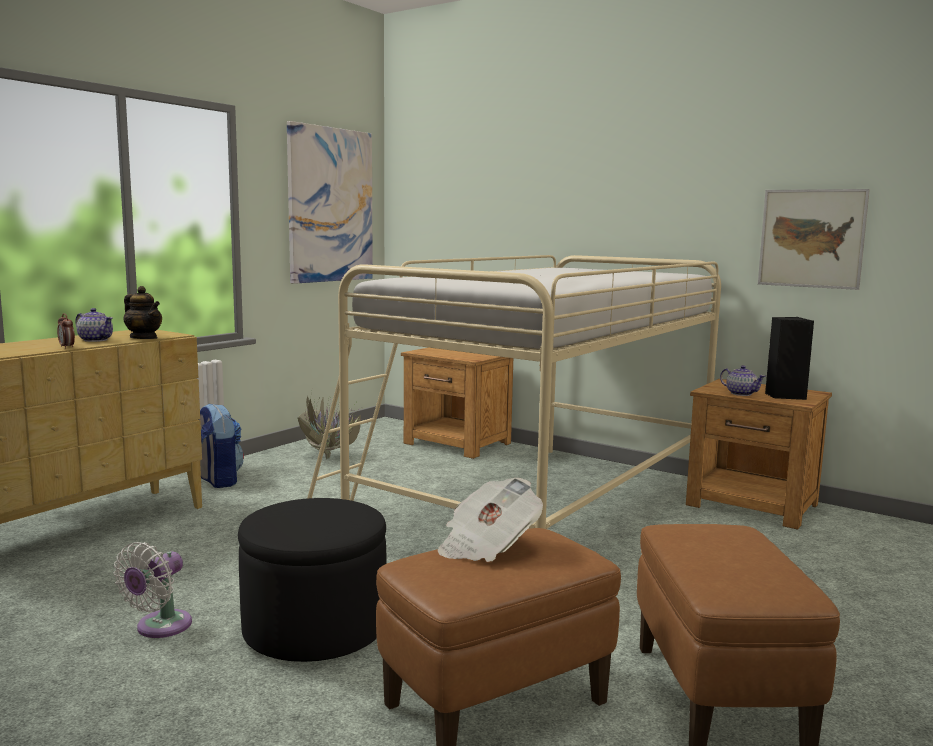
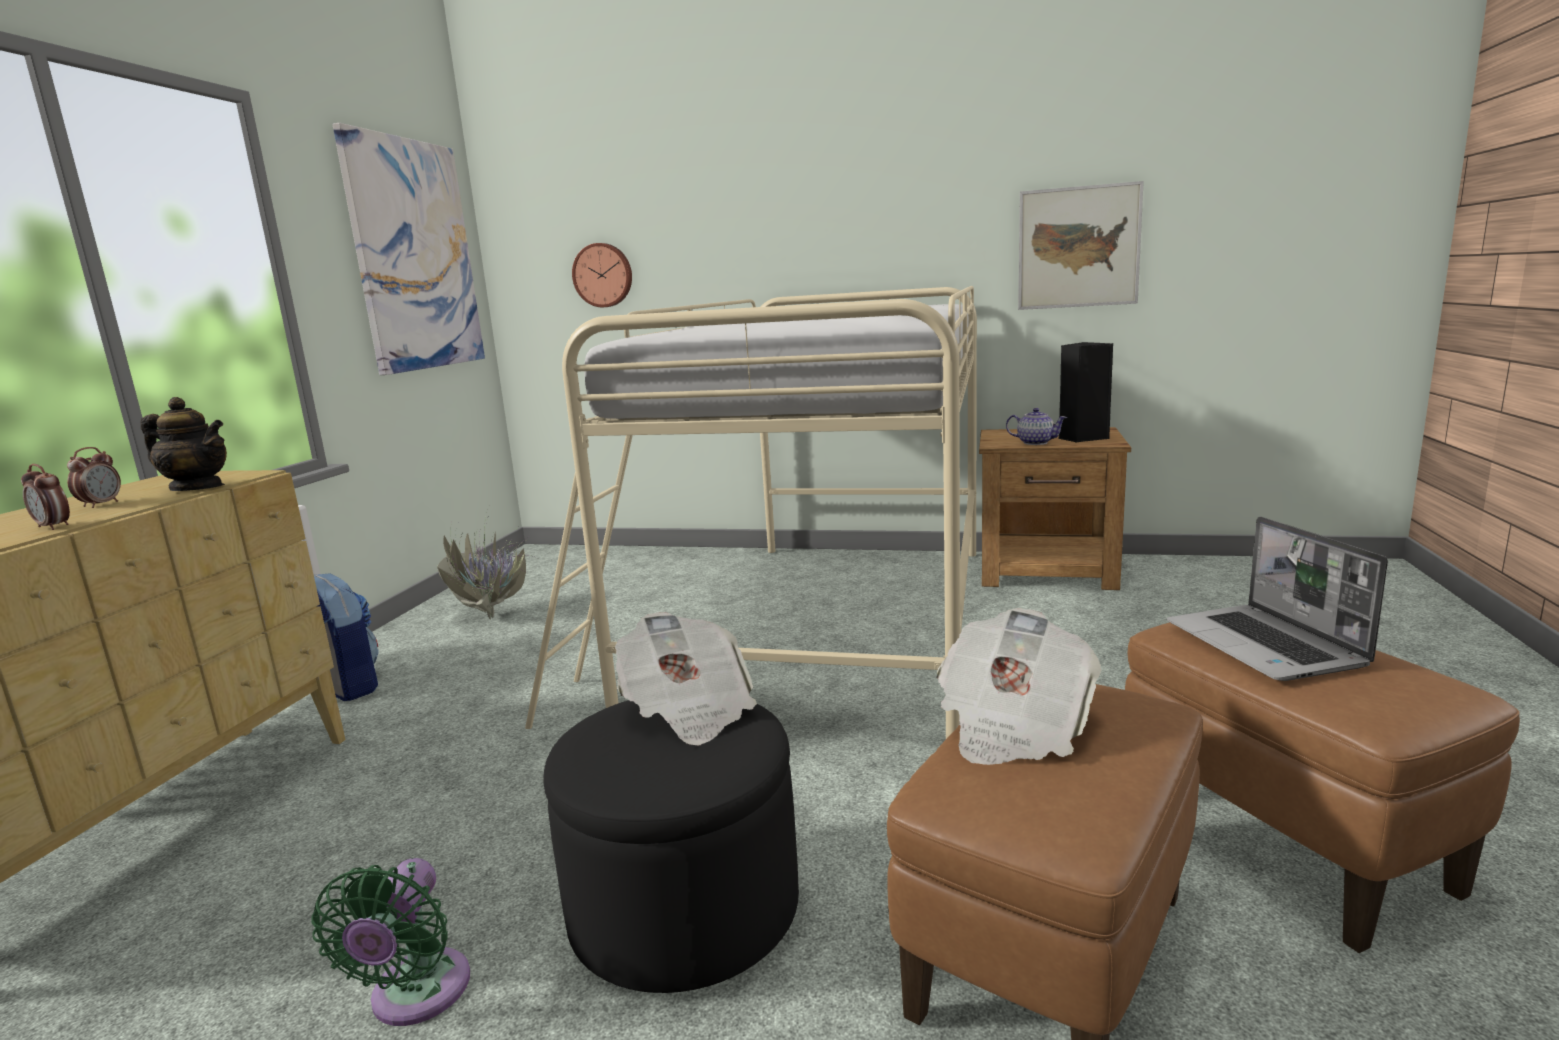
camera: 20 degrees left, 5 degrees up
teapot [75,308,113,342] -> alarm clock [67,447,121,508]
white fan [113,542,192,638] -> green fan [311,858,470,1026]
brown nightstand [401,348,513,459] -> none
none -> wall clock [572,243,632,307]
none -> newspaper [615,612,757,746]
none -> laptop [1167,517,1388,681]

